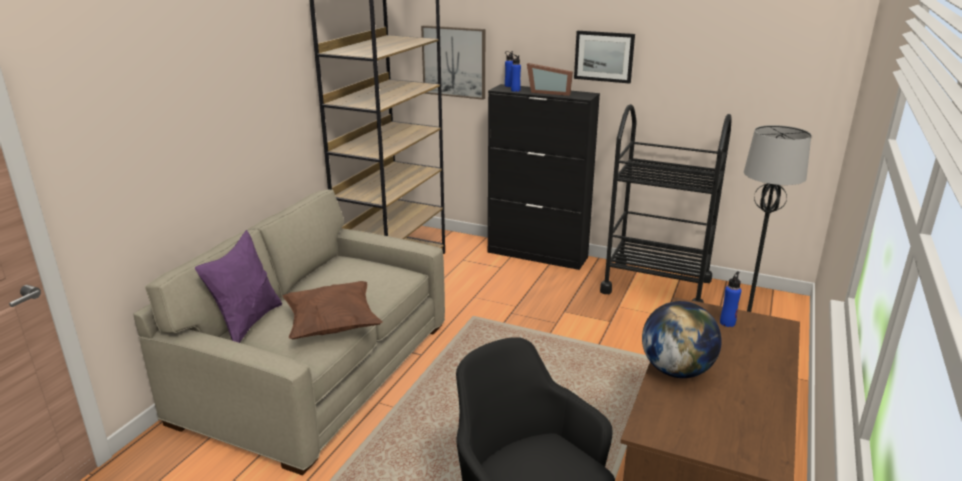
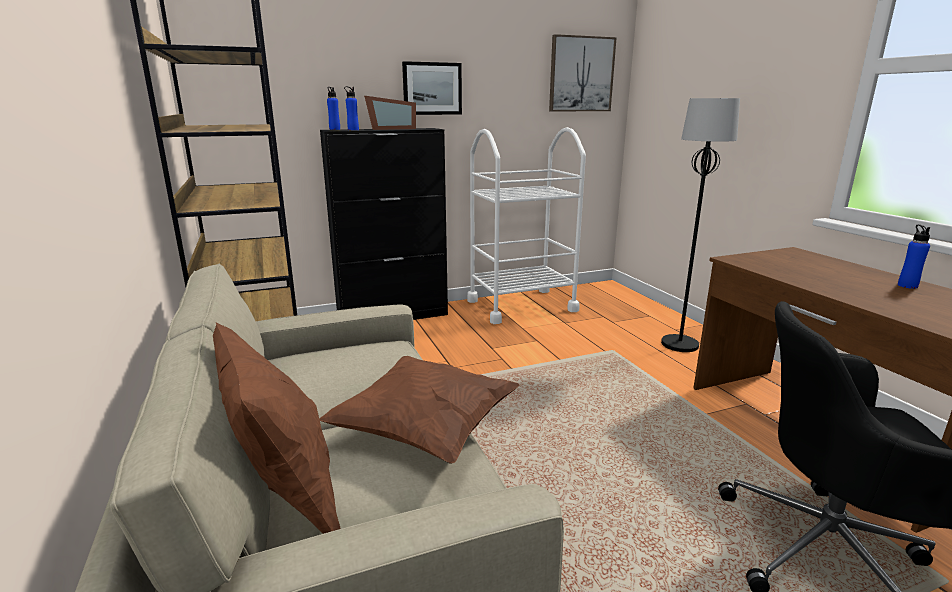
camera: 45 degrees left, 5 degrees down
purple pillow [195,230,282,343] -> brown pillow [213,323,340,534]
picture [421,25,485,100] -> picture moved to [549,34,617,112]
black cart [600,104,732,303] -> white cart [467,127,586,324]
globe [642,301,722,378] -> none
blue bottle [720,271,741,327] -> blue bottle moved to [898,225,930,289]

